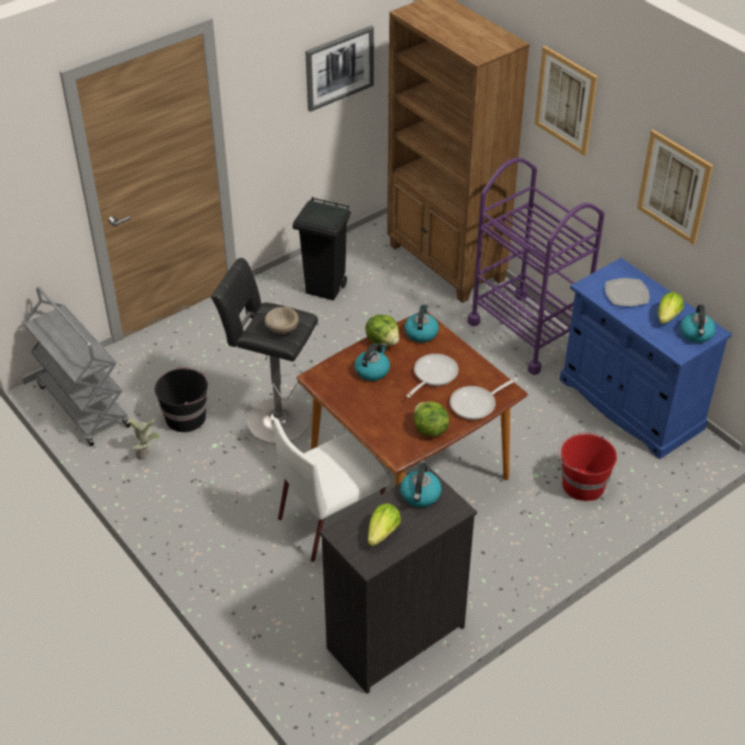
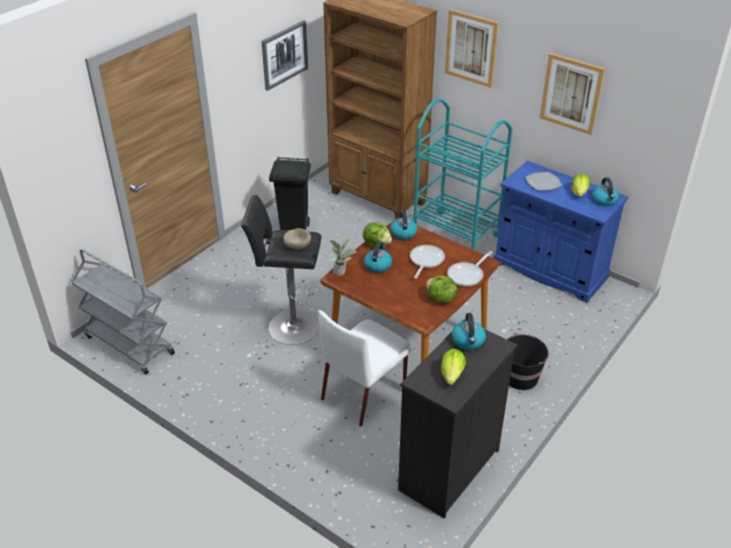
camera: 15 degrees left, 5 degrees down
potted plant [127,418,161,460] -> potted plant moved to [329,236,356,276]
black bucket [155,367,210,432] -> black bucket moved to [507,334,551,390]
purple cart [468,158,605,375] -> turquoise cart [413,98,512,250]
red bucket [558,432,617,501] -> none

